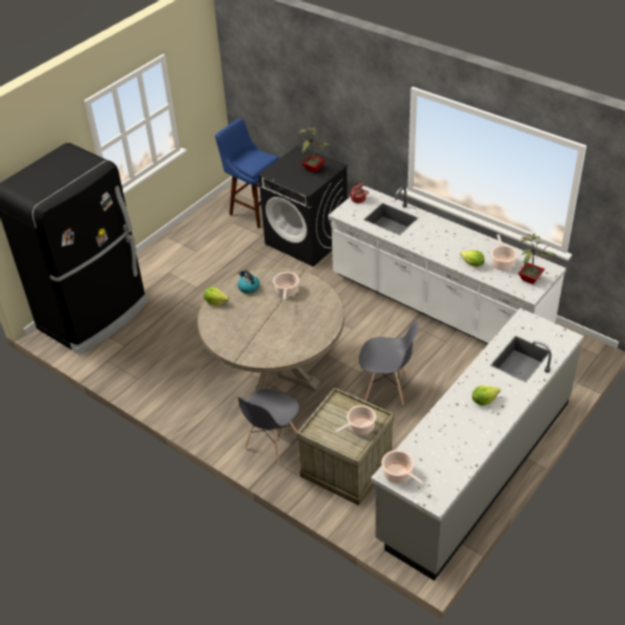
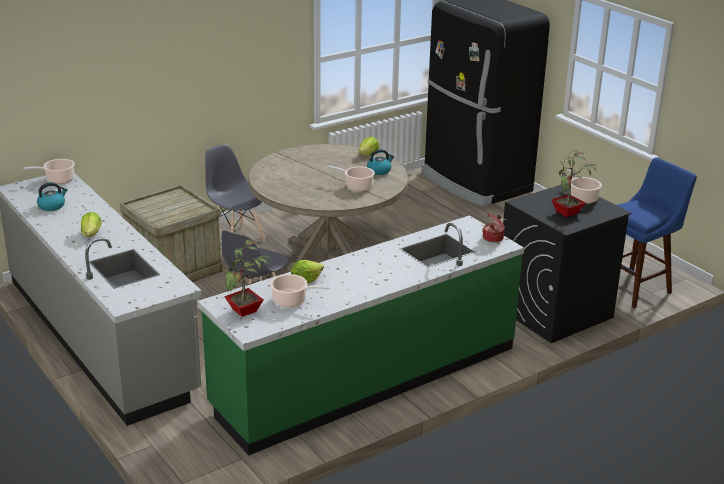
camera: 105 degrees right, 15 degrees down
white counter [328,186,566,344] -> green counter [197,215,524,455]
cooking pot [335,405,376,435] -> cooking pot moved to [567,169,602,204]
none -> kettle [37,182,68,211]

